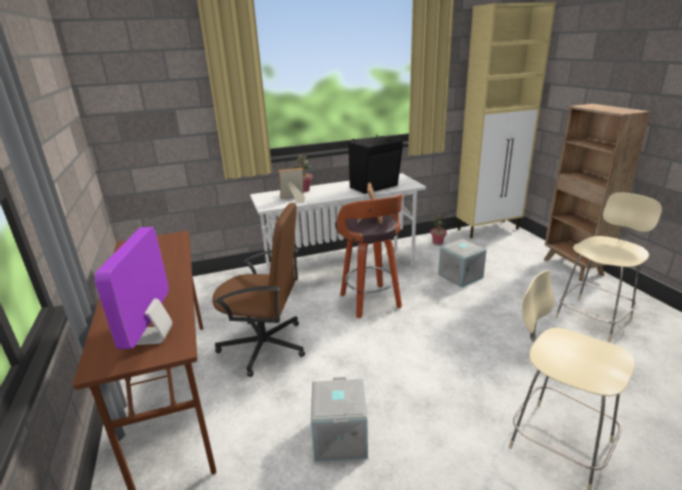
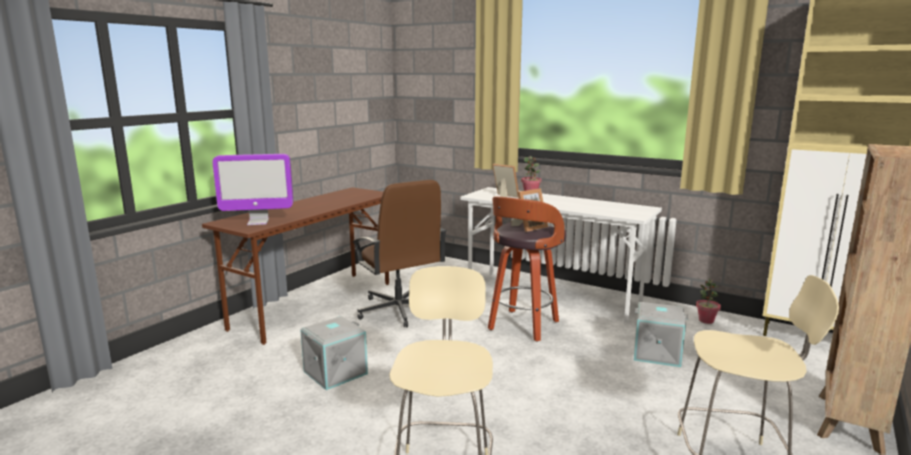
camera: 50 degrees right, 10 degrees down
monitor [95,227,173,349] -> monitor turned 150 degrees counterclockwise [212,154,293,225]
black speaker [348,135,403,194] -> none

